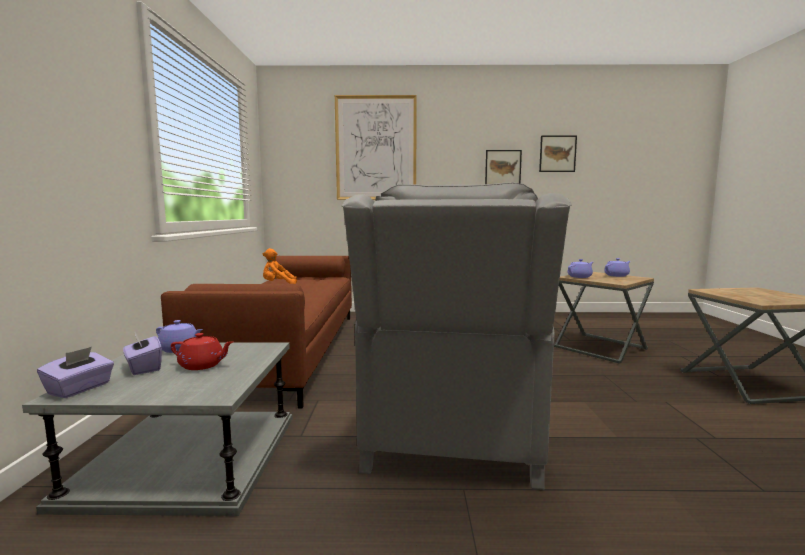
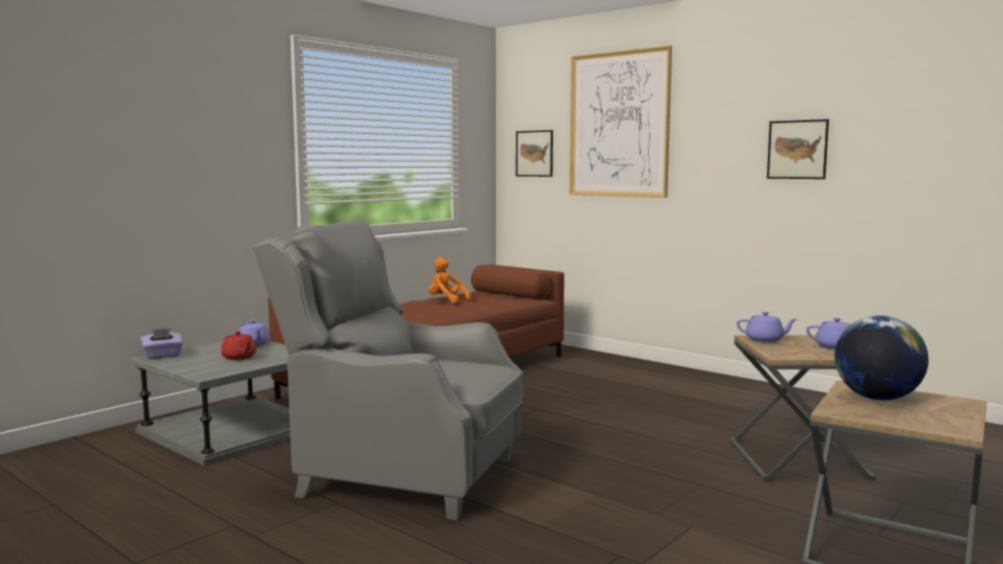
camera: 40 degrees right, 0 degrees up
purple tissue box [123,332,162,375] -> none
grey armchair [342,182,572,490] -> grey armchair turned 60 degrees clockwise [252,220,524,520]
picture [539,135,577,172] -> picture moved to [516,130,553,177]
none -> globe [835,315,929,400]

